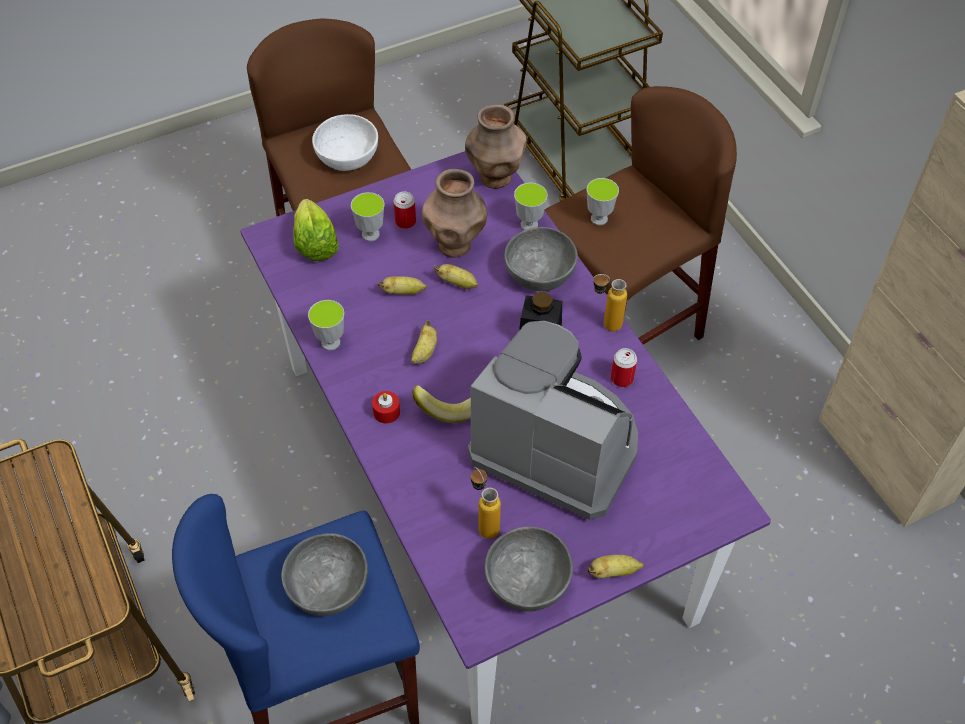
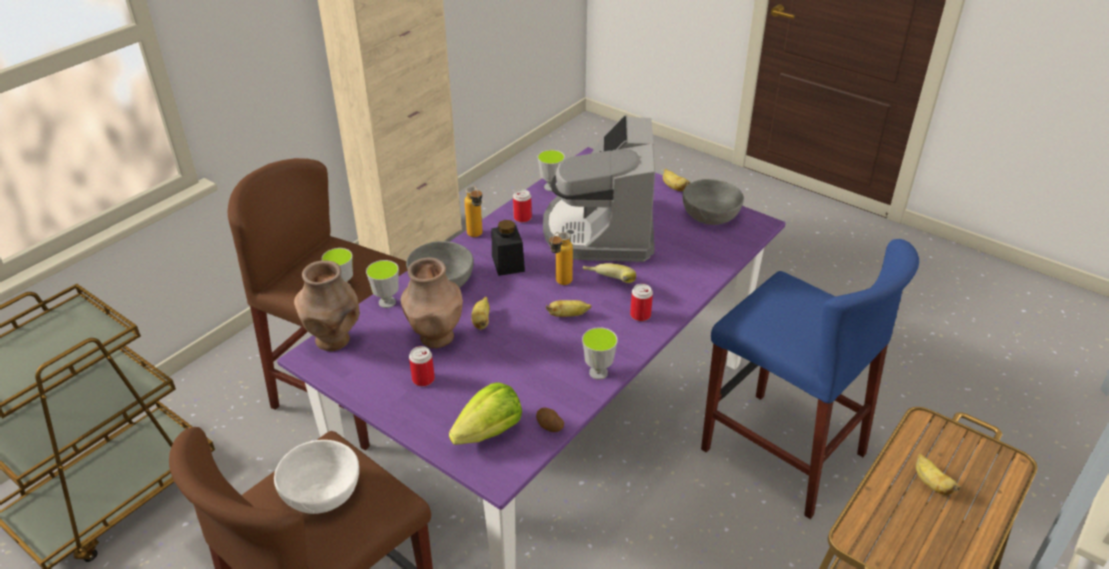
camera: 115 degrees left, 15 degrees down
grey bowl [281,533,368,616] -> none
cup [351,192,385,241] -> cup moved to [538,150,565,191]
red candle [372,391,400,423] -> can [630,284,653,321]
banana [378,276,427,295] -> banana moved to [916,453,961,495]
bottle [471,467,501,539] -> bottle moved to [549,232,573,285]
none -> potato [536,408,564,432]

